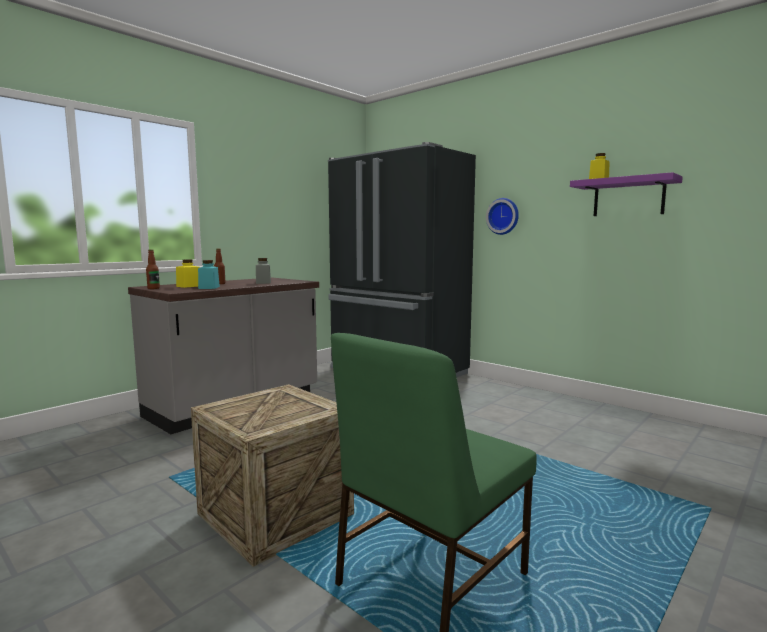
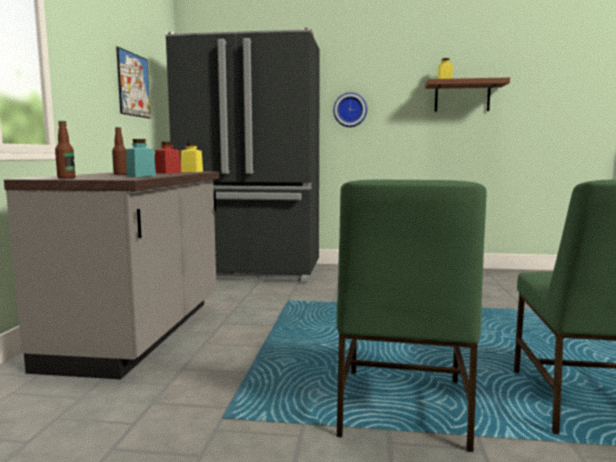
camera: 35 degrees left, 0 degrees up
yellow jar [176,259,200,288] -> yellow jar moved to [181,143,203,172]
crate [191,384,354,567] -> green chair [337,180,487,452]
grey jar [256,258,271,284] -> red jar [155,142,181,174]
purple shelf [570,172,683,216] -> brown shelf [425,77,510,112]
none -> picture [116,47,150,119]

